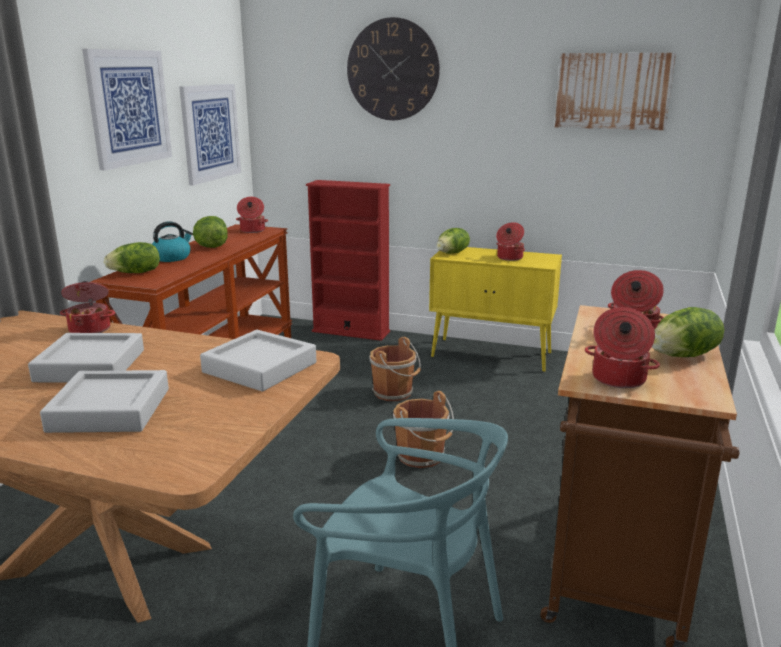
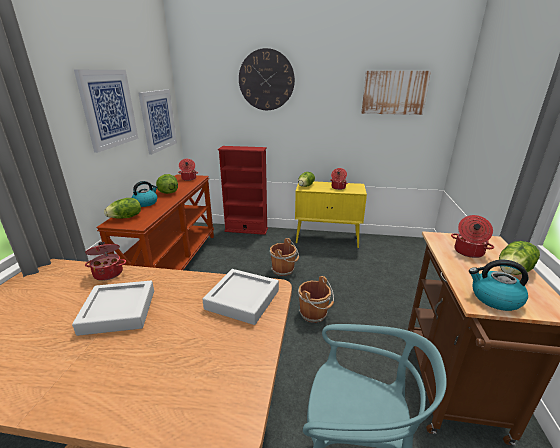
camera: 10 degrees left, 5 degrees up
grey tray [40,370,169,433] -> none
cooking pot [585,307,660,388] -> kettle [469,260,528,311]

